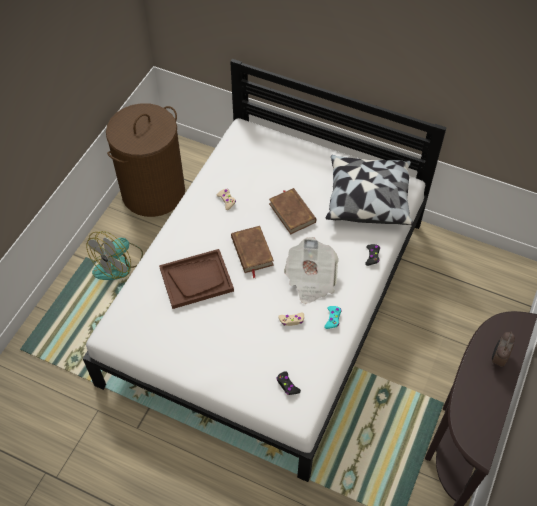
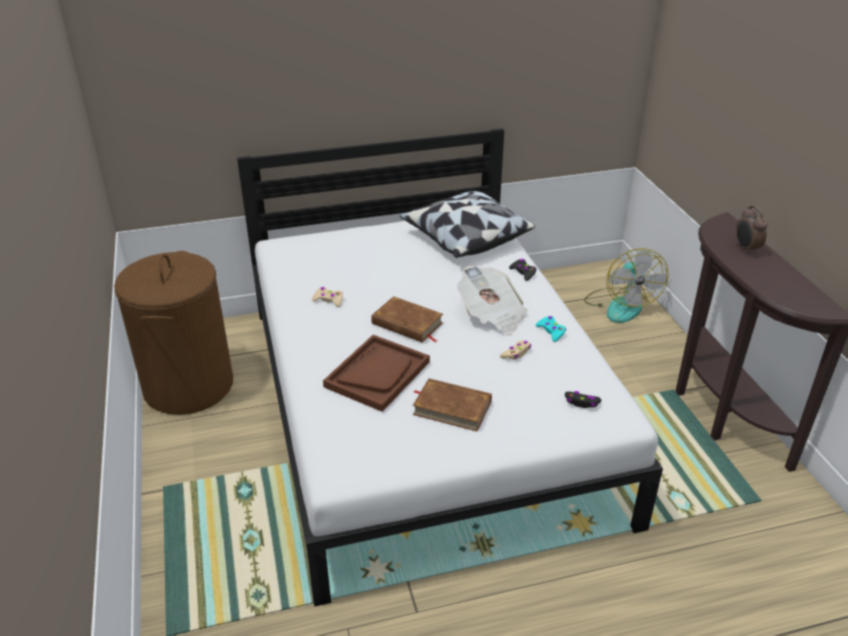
camera: 40 degrees left, 20 degrees down
fan [86,231,143,280] -> fan moved to [584,249,669,323]
brown book [269,188,317,234] -> brown book moved to [413,378,492,432]

